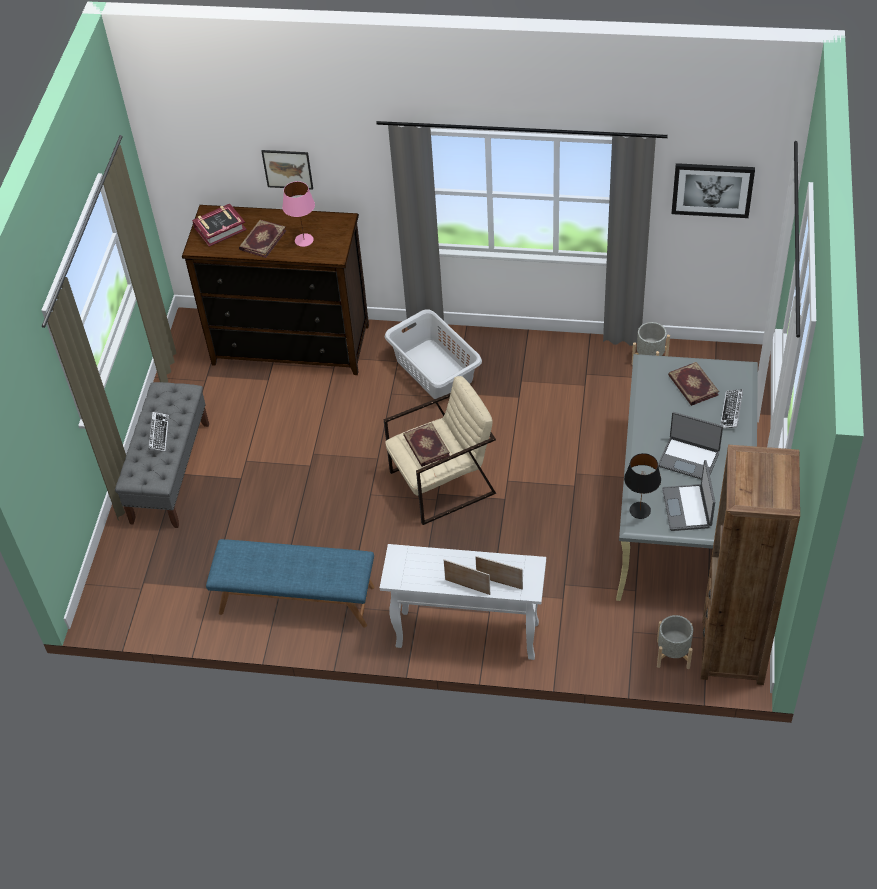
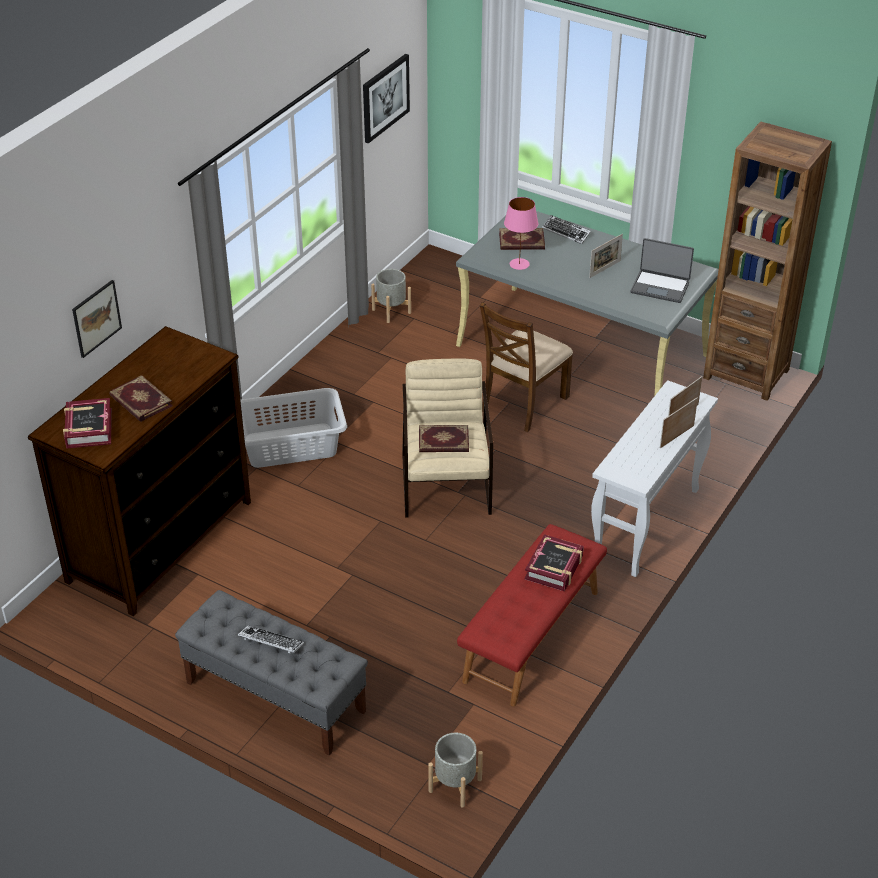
camera: 70 degrees left, 10 degrees down
blue bench [206,539,375,628] -> red bench [457,524,607,707]
pink table lamp [282,181,315,247] -> pink table lamp moved to [504,197,538,270]
black table lamp [624,453,661,519] -> none
grey planter [657,615,693,669] -> grey planter moved to [428,733,483,808]
laptop [658,412,723,480] -> picture frame [589,234,623,278]
none -> brown chair [480,302,573,432]
none -> book [525,534,584,591]

